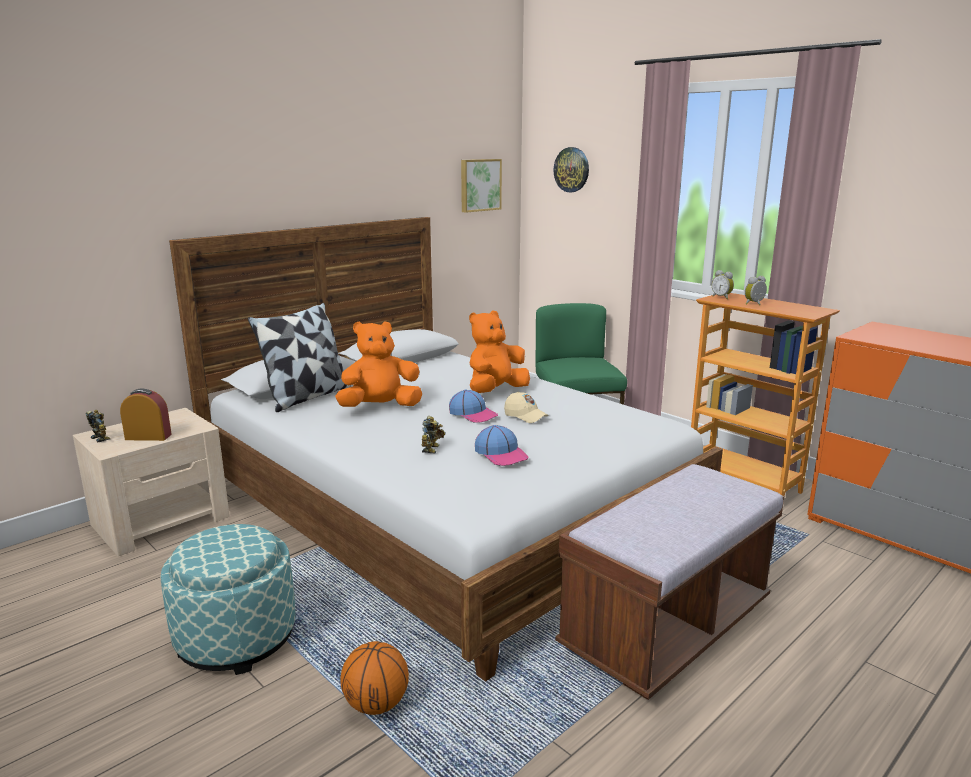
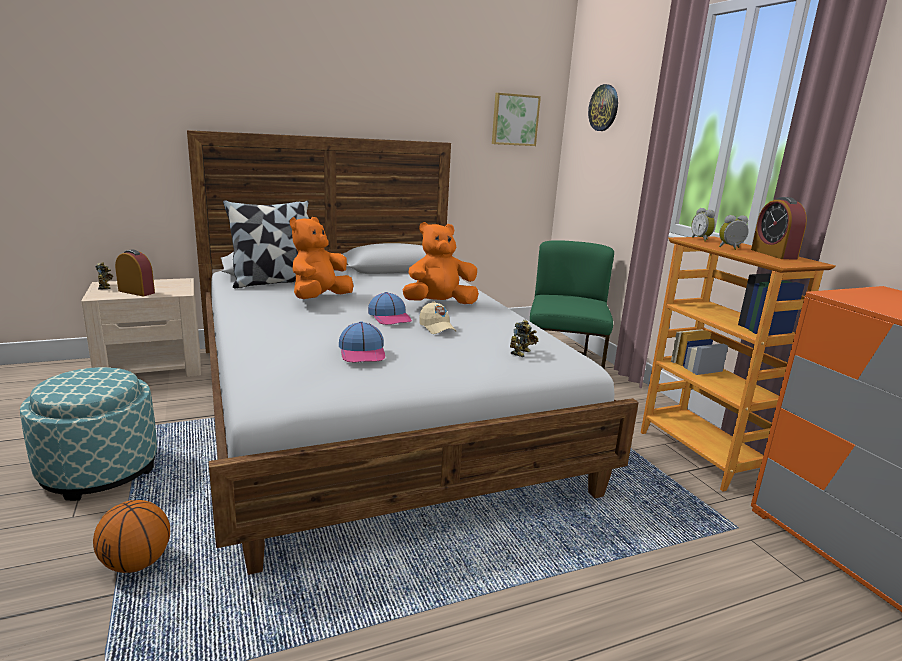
camera: 20 degrees right, 0 degrees up
orange plush toy [335,321,422,407] -> orange plush toy turned 60 degrees counterclockwise [290,217,354,299]
toy robot [422,416,445,454] -> toy robot moved to [510,320,538,357]
brown bench [555,464,784,700] -> none
none -> alarm clock [751,197,807,259]

